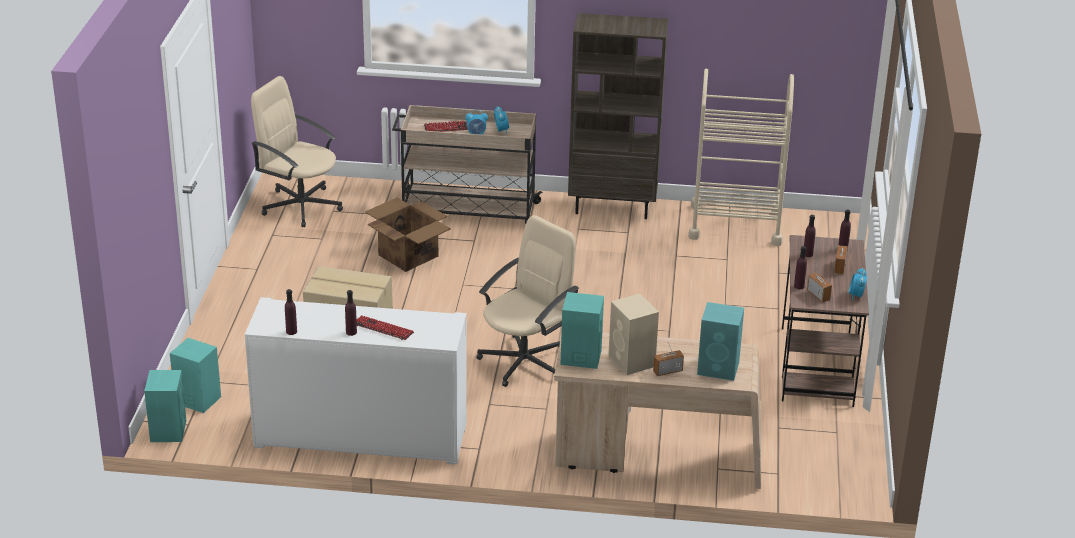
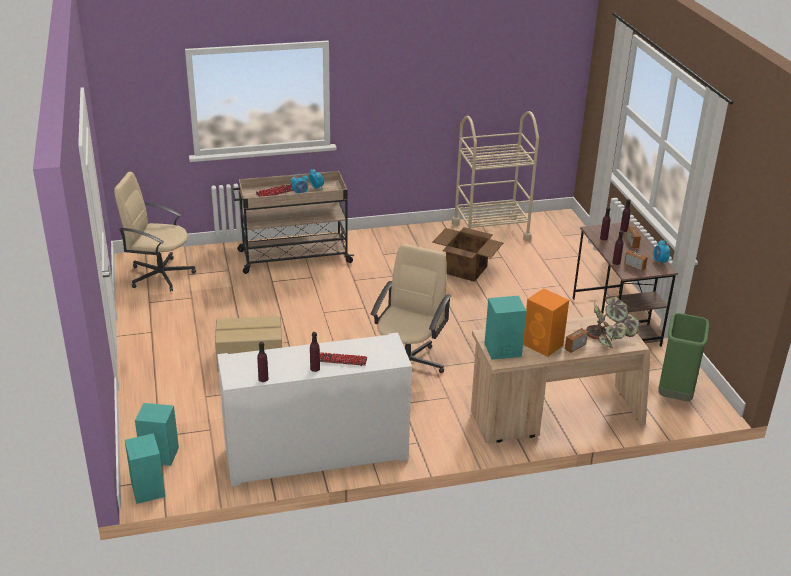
camera: 20 degrees left, 0 degrees up
cardboard box [365,198,451,272] -> cardboard box moved to [432,227,503,282]
brown bookcase [568,13,668,219] -> none
beige speaker [608,294,659,375] -> orange speaker [523,288,569,357]
turquoise speaker [697,302,744,381] -> potted plant [586,297,640,348]
none -> green trash can [658,313,709,401]

